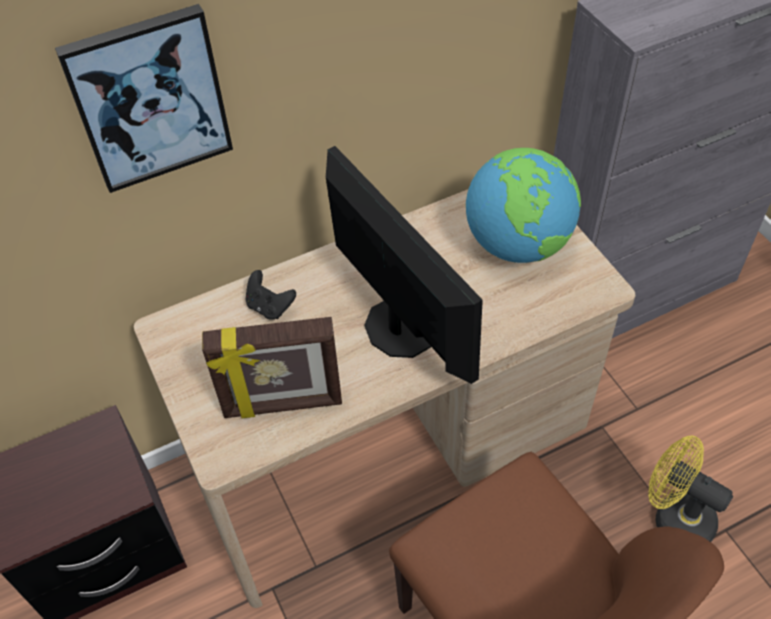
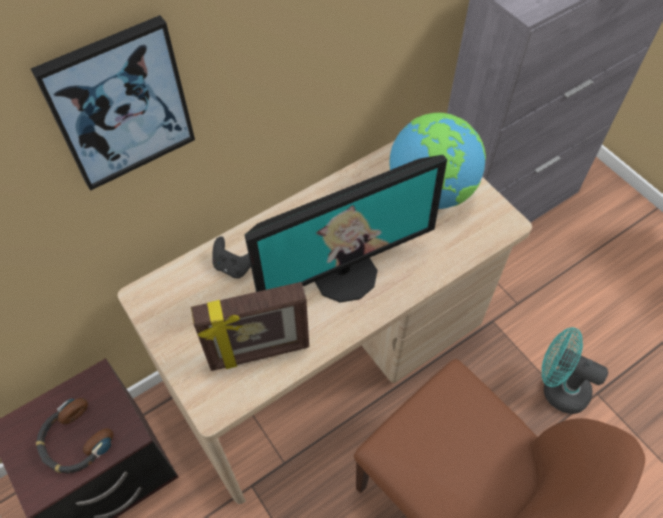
camera: 10 degrees left, 5 degrees up
monitor [326,146,483,384] -> monitor turned 105 degrees clockwise [245,155,447,303]
yellow fan [648,436,733,542] -> turquoise fan [542,327,608,414]
none -> headphones [36,398,113,474]

